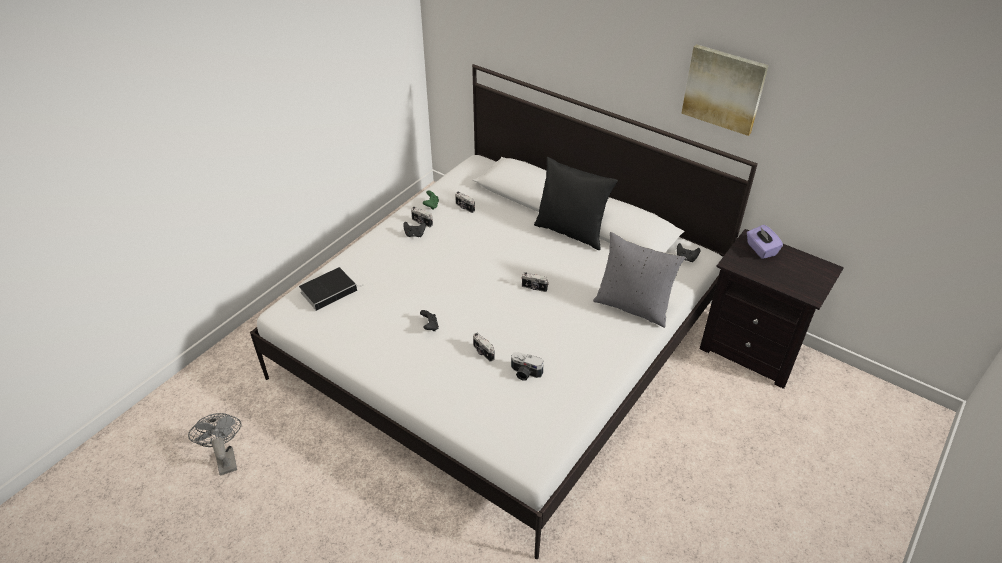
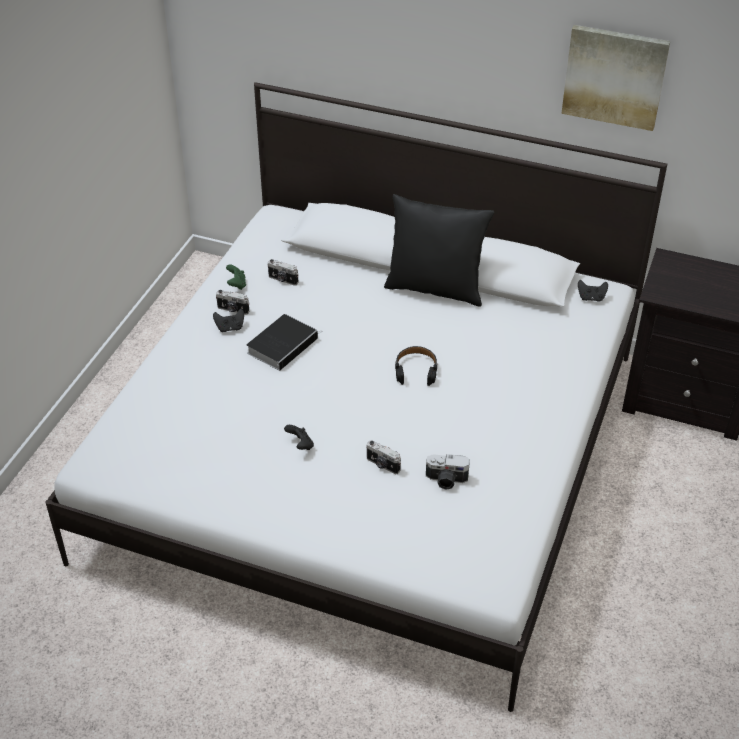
camera: 15 degrees left, 0 degrees up
grey fan [188,413,242,476] -> none
book [299,267,364,311] -> book moved to [246,314,322,371]
camera [521,273,549,292] -> black headphones [395,346,438,386]
grey pillow [593,232,685,328] -> none
purple tissue box [747,225,783,259] -> none

